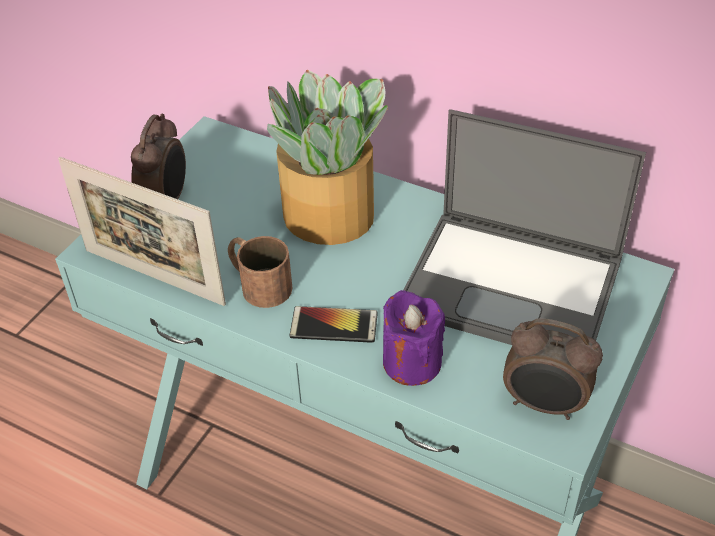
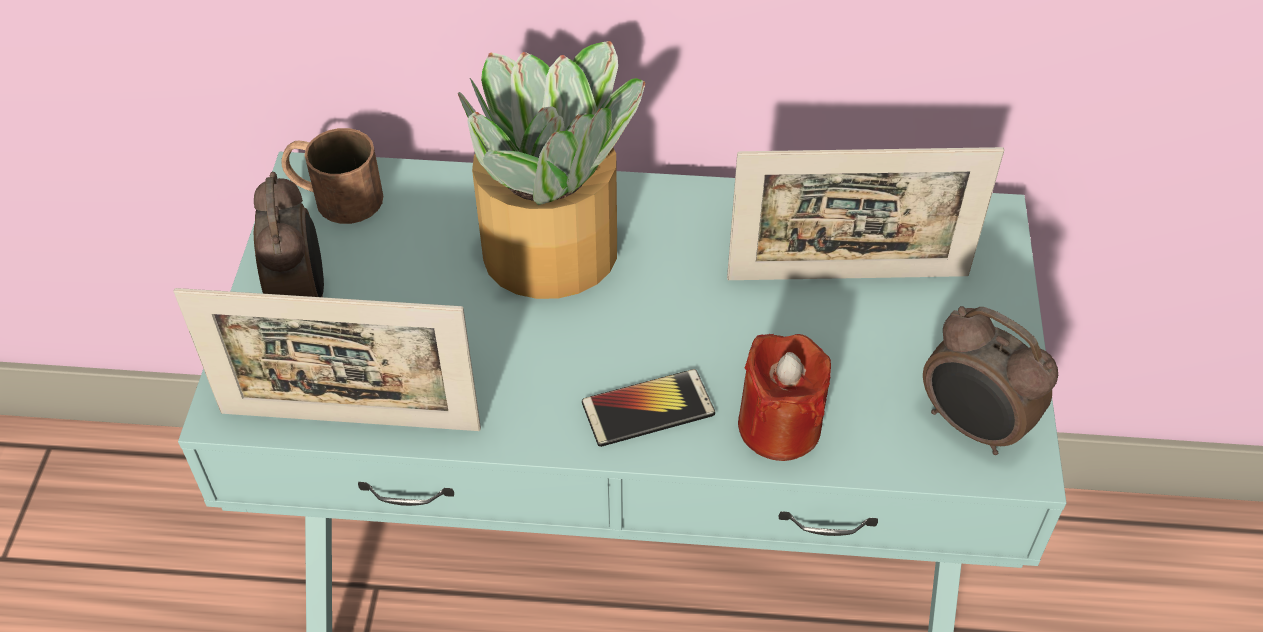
camera: 25 degrees left, 5 degrees up
brown mug [228,236,293,308] -> brown mug moved to [281,128,383,224]
purple candle [383,290,445,386] -> red candle [738,334,831,461]
laptop [404,109,646,345] -> picture frame [727,147,1004,280]
alarm clock [503,318,603,420] -> alarm clock turned 45 degrees clockwise [923,306,1058,455]

